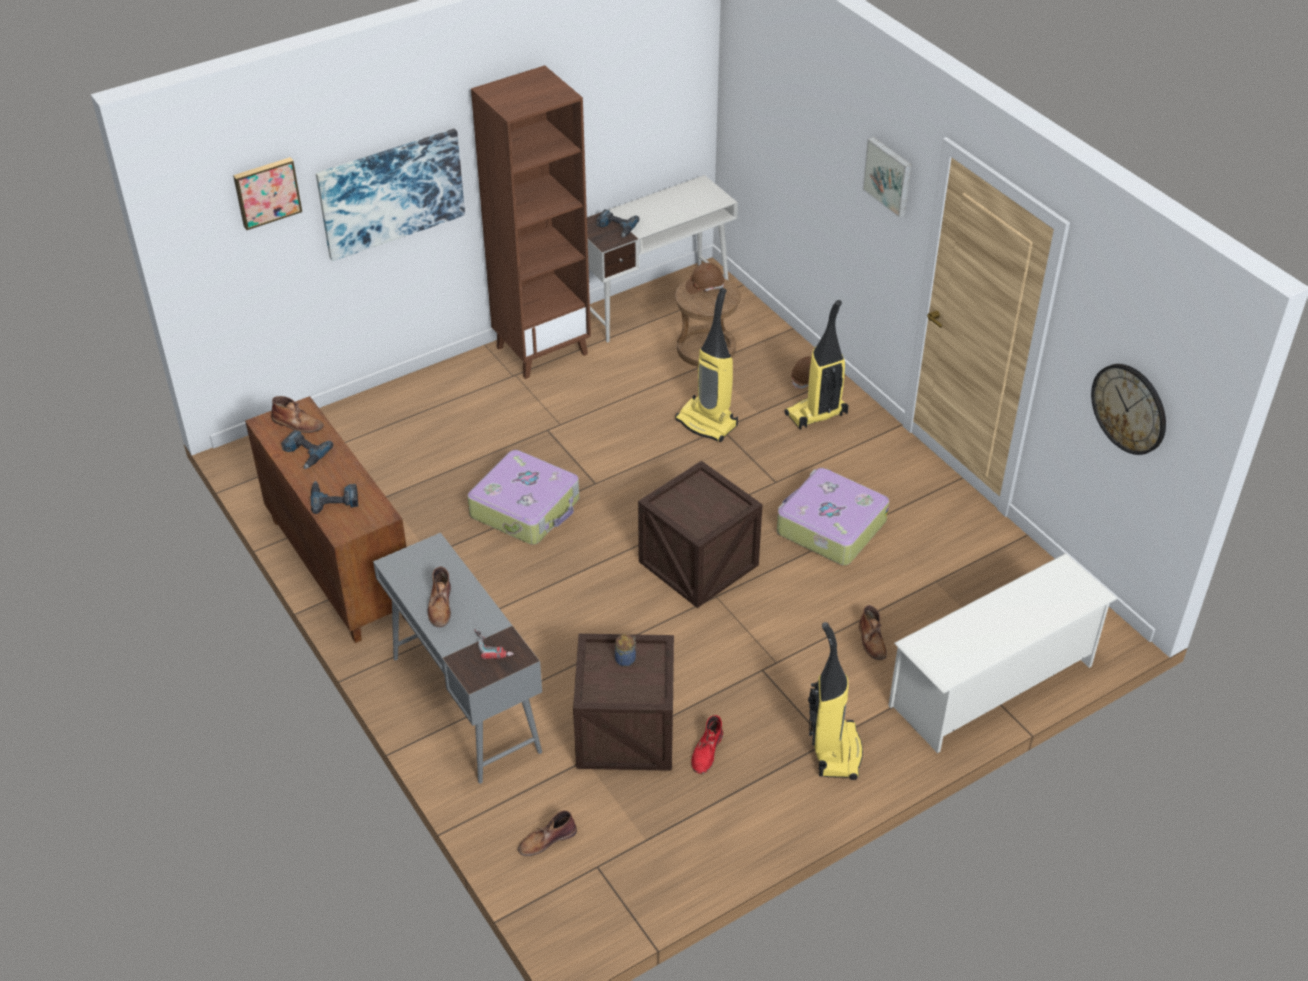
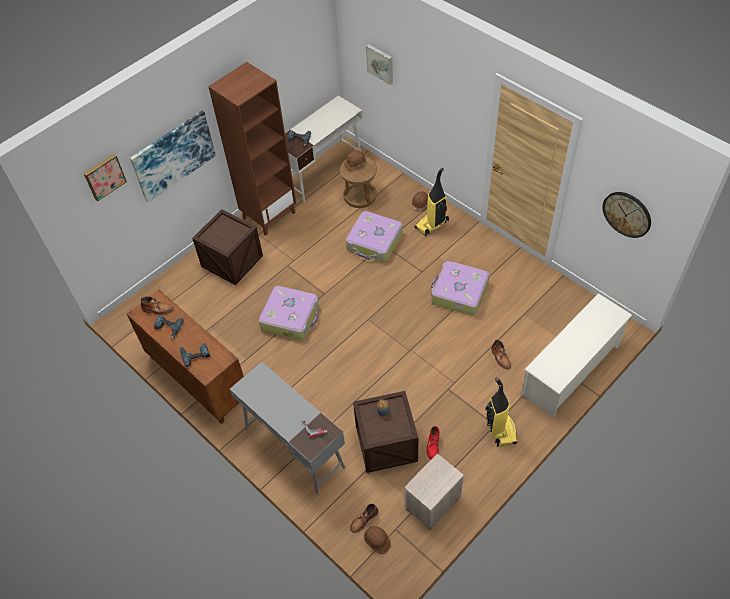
camera: 10 degrees left, 10 degrees up
brown boot [428,567,451,627] -> none
crate [638,461,763,608] -> crate moved to [192,209,263,285]
vacuum cleaner [675,288,738,442] -> suitcase [346,211,403,262]
picture [862,137,911,217] -> picture moved to [366,44,393,85]
none -> brown hard hat [364,526,391,554]
none -> nightstand [404,453,464,529]

